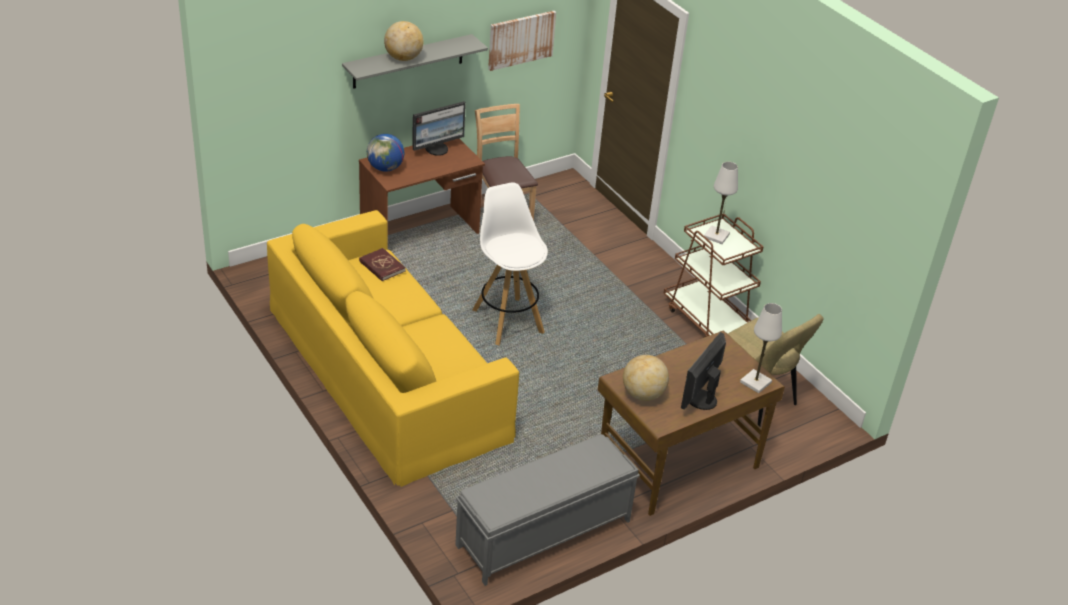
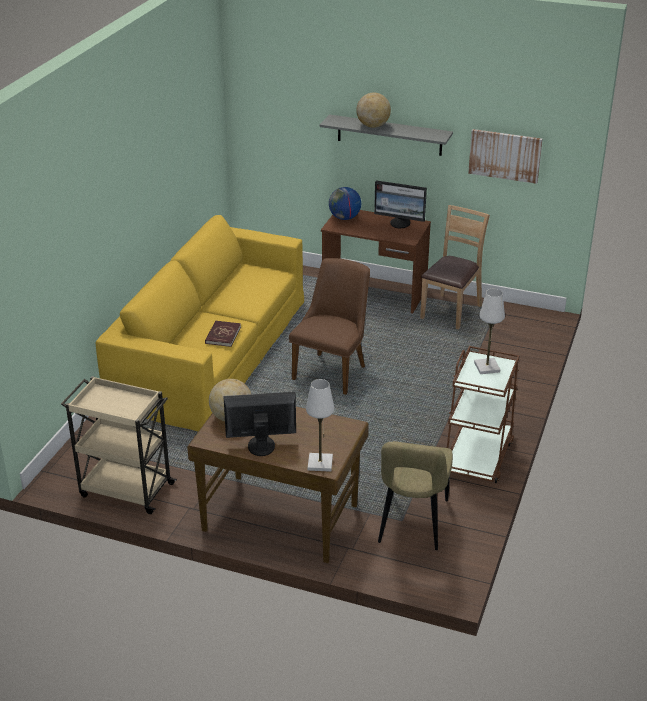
camera: 55 degrees right, 5 degrees down
red book [359,248,406,281] -> red book moved to [205,321,241,347]
grey bench [455,434,640,586] -> beige cart [61,376,177,514]
white stool [472,182,548,345] -> brown chair [289,258,370,395]

